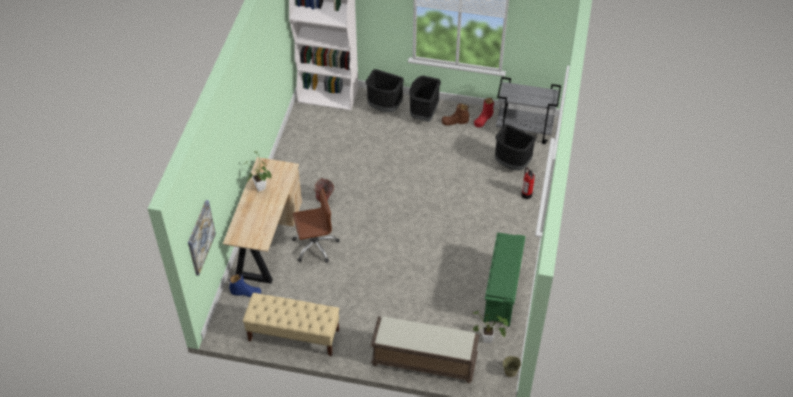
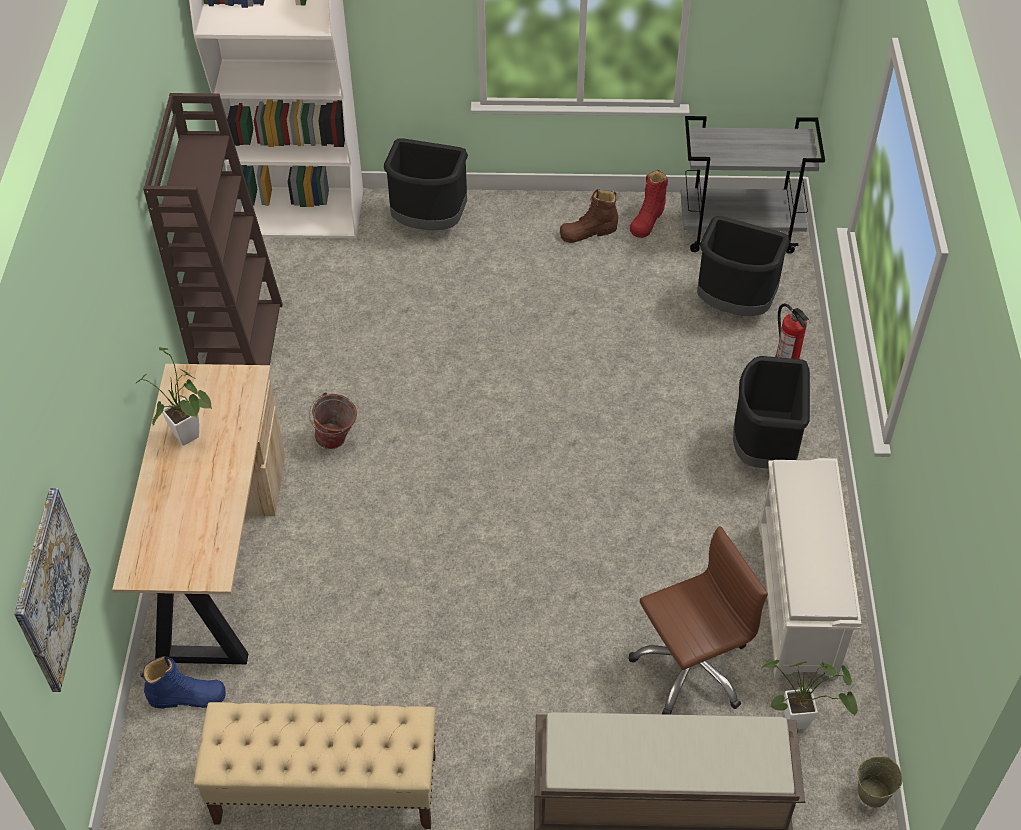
camera: 10 degrees left, 0 degrees up
brown office chair [292,188,339,263] -> brown office chair moved to [629,526,768,715]
black trash can [409,76,441,122] -> black trash can moved to [733,356,810,469]
green shoe rack [484,233,526,327] -> white shoe rack [758,458,862,679]
none -> brown bookcase [143,93,283,365]

